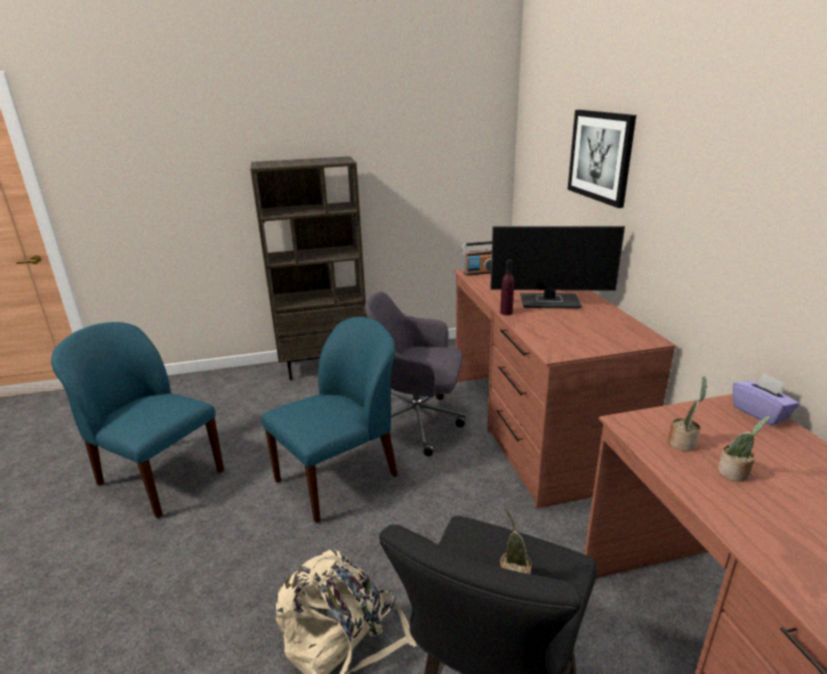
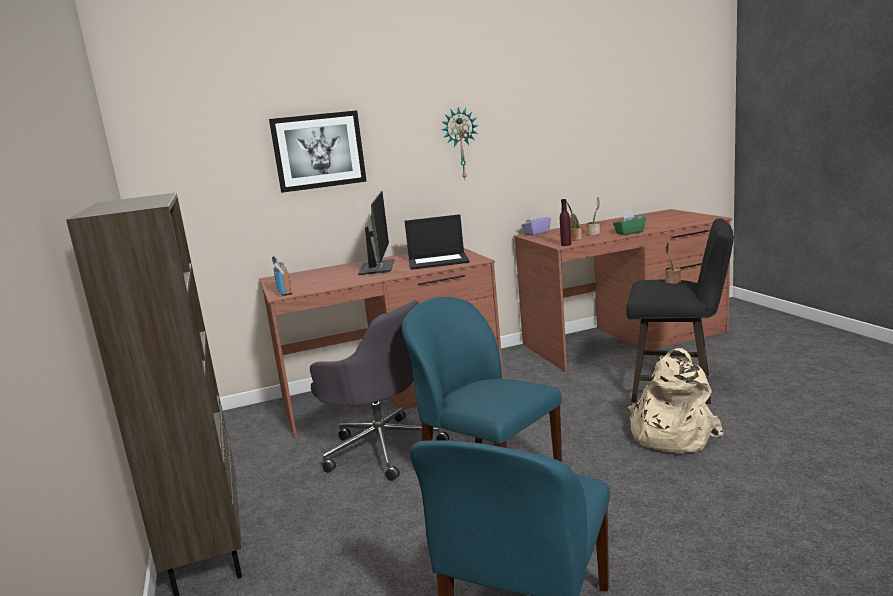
camera: 95 degrees left, 10 degrees down
grey office chair [364,292,466,456] -> grey office chair turned 60 degrees counterclockwise [310,300,449,481]
purple bottle [500,259,514,315] -> purple bottle moved to [560,199,571,246]
none -> laptop [404,214,470,270]
none -> wall clock [442,107,478,179]
none -> green tissue box [613,210,646,235]

